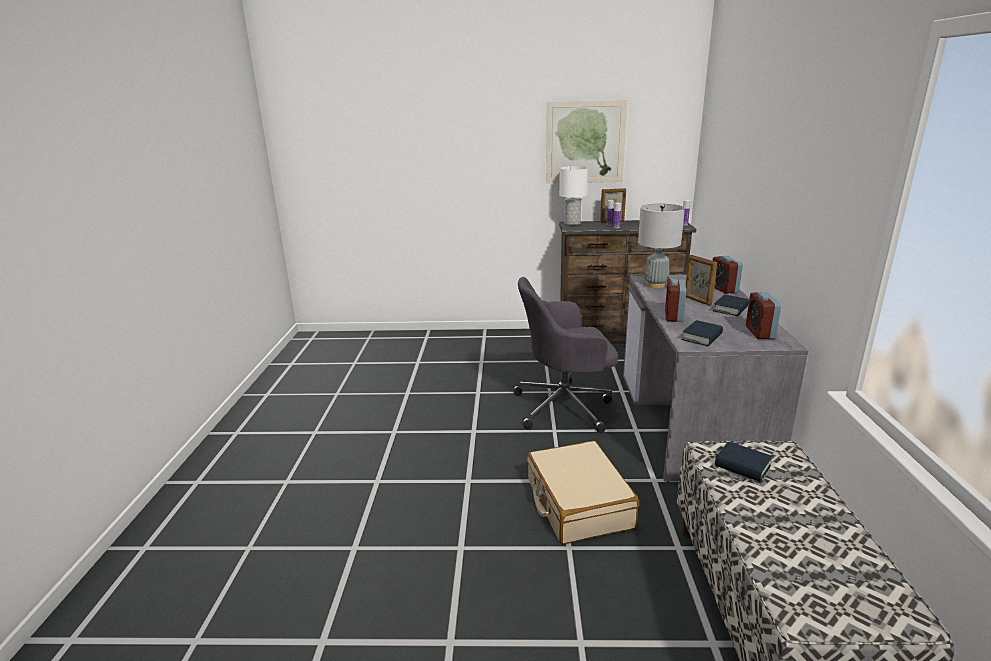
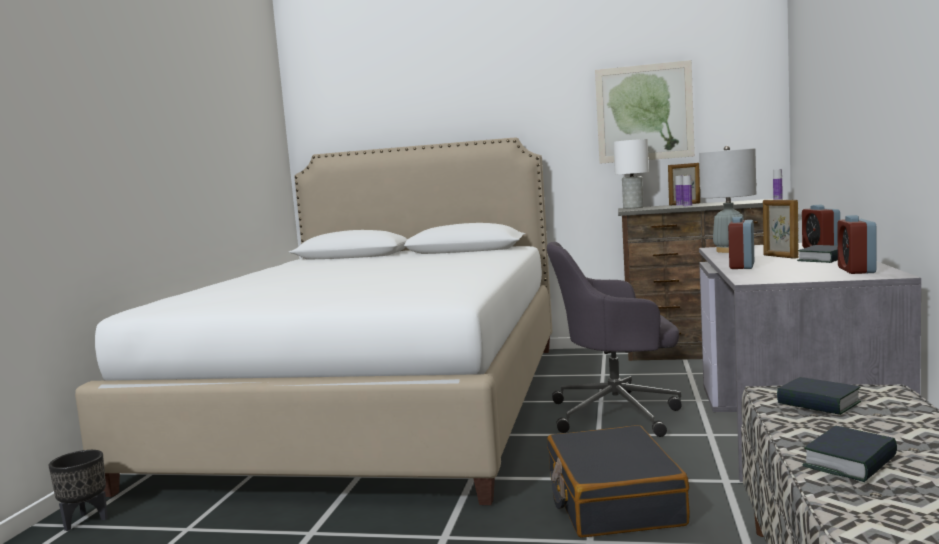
camera: 10 degrees right, 15 degrees down
beige suitcase [527,441,639,544] -> black suitcase [547,425,690,538]
book [681,320,723,346] -> book moved to [803,426,897,482]
none -> black planter [49,450,108,531]
none -> white bed [75,137,552,505]

